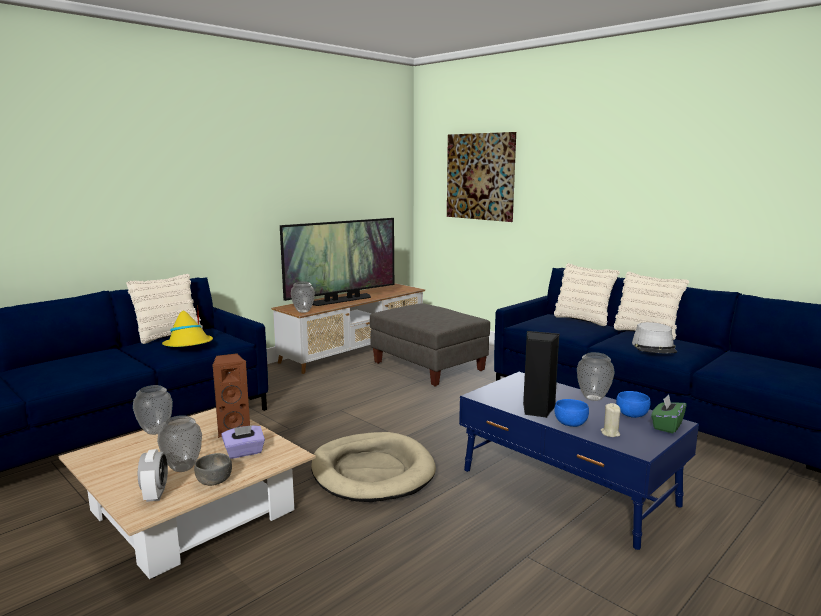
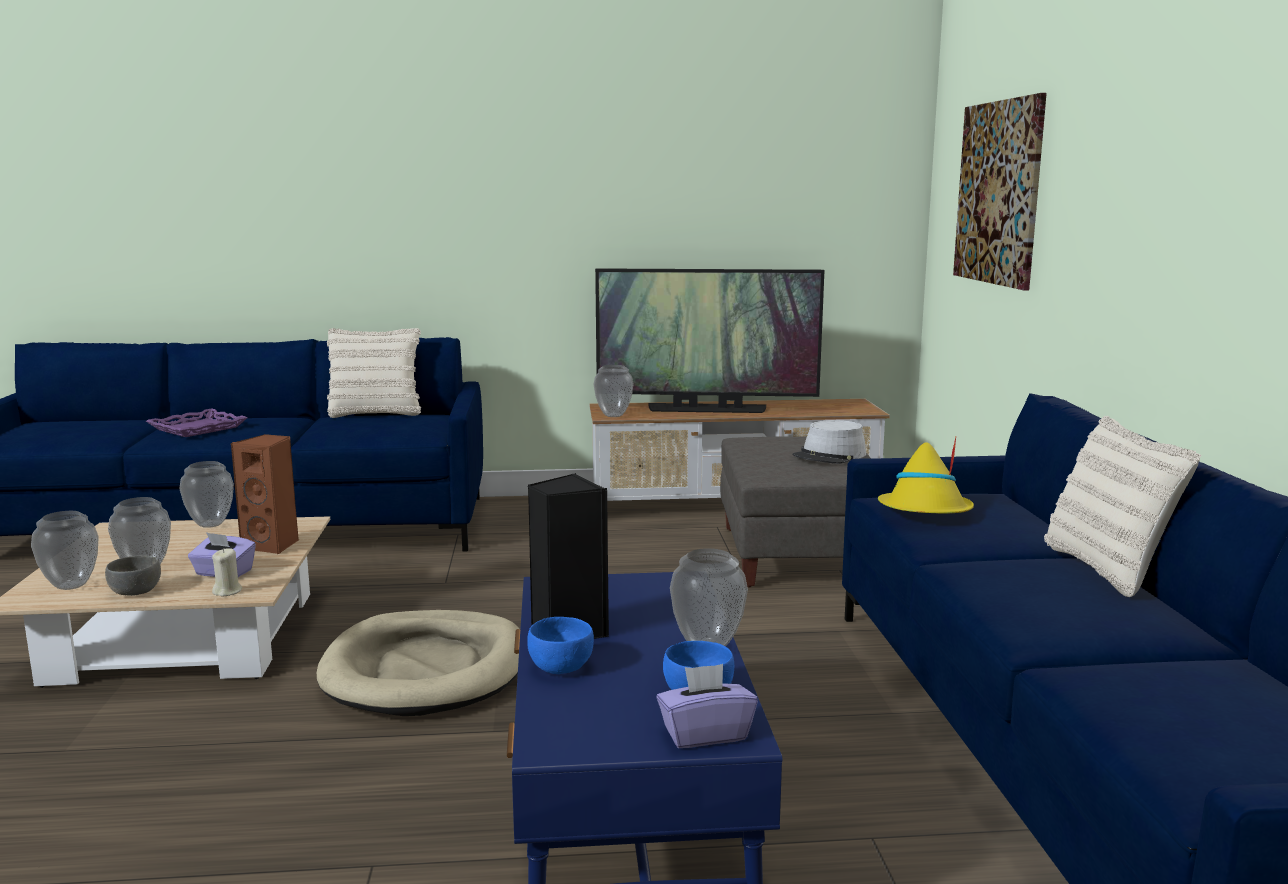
camera: 40 degrees right, 0 degrees up
alarm clock [138,449,168,502] -> vase [31,511,99,590]
yellow hat [162,310,213,347] -> yellow hat moved to [878,437,974,513]
beige pillow [554,263,620,326] -> none
beige candle [600,403,621,437] -> beige candle moved to [212,548,242,596]
grey hat [632,322,677,353] -> grey hat moved to [792,420,866,464]
green tissue box [651,394,687,433] -> purple tissue box [656,664,758,748]
none -> purple tray [146,408,247,437]

